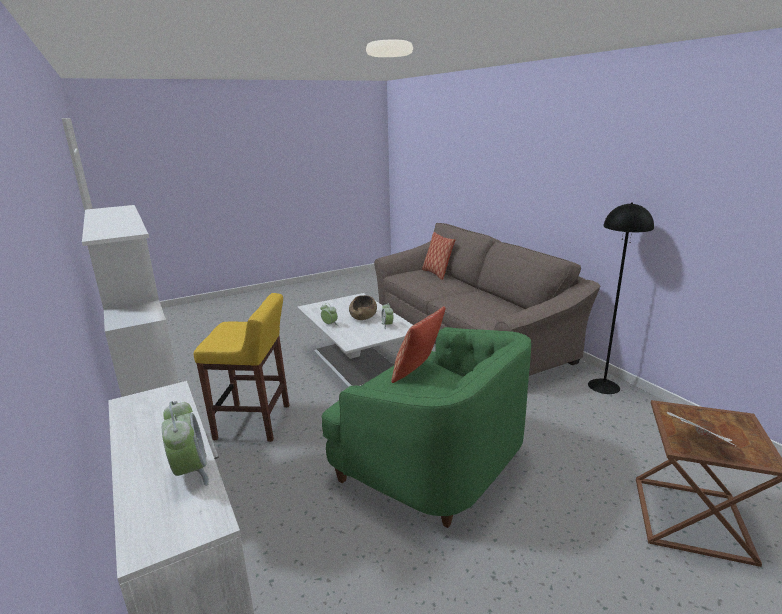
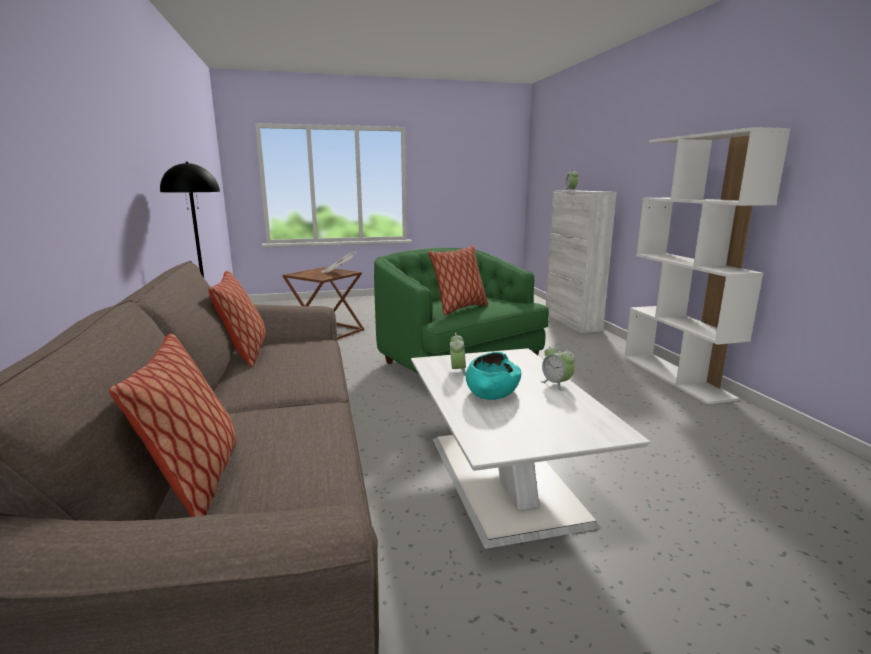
camera: 165 degrees left, 5 degrees down
yellow stool [193,293,289,442] -> none
brown bowl [349,295,377,320] -> turquoise bowl [466,352,521,400]
none -> pillow [209,271,266,367]

